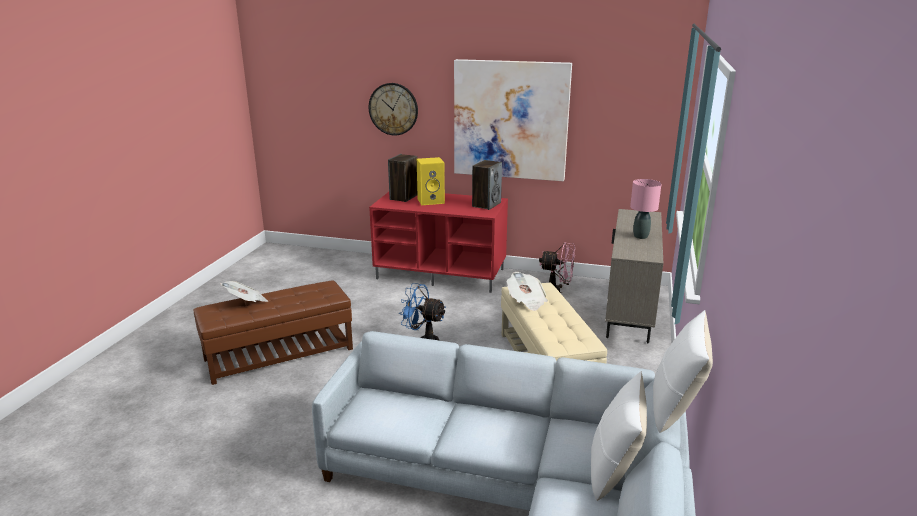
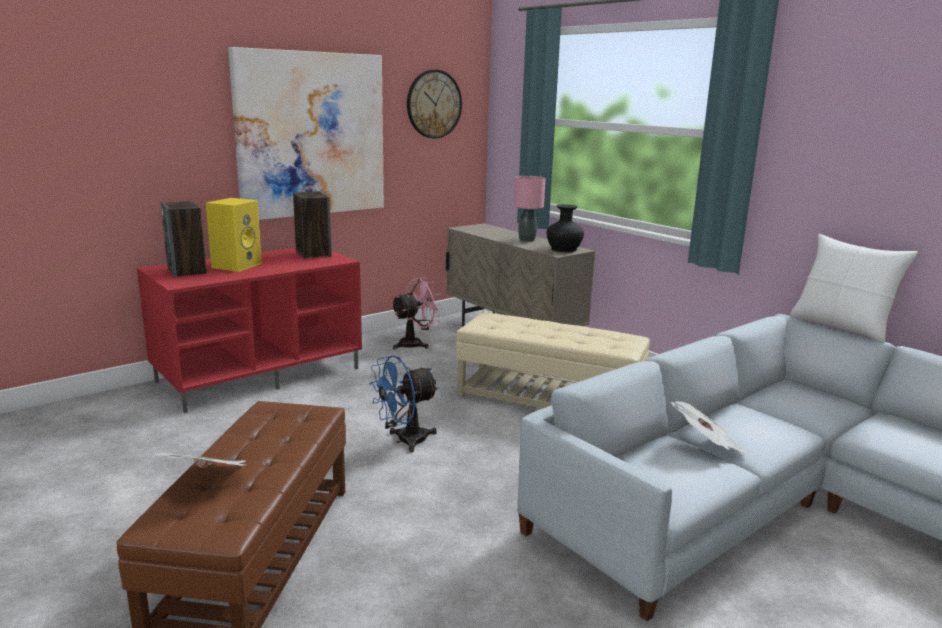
camera: 55 degrees left, 5 degrees down
wall clock [369,83,418,136] -> wall clock moved to [407,70,462,139]
newspaper [507,272,548,311] -> newspaper moved to [670,401,747,453]
white pillow [591,371,647,501] -> none
none -> black vase [546,204,584,252]

